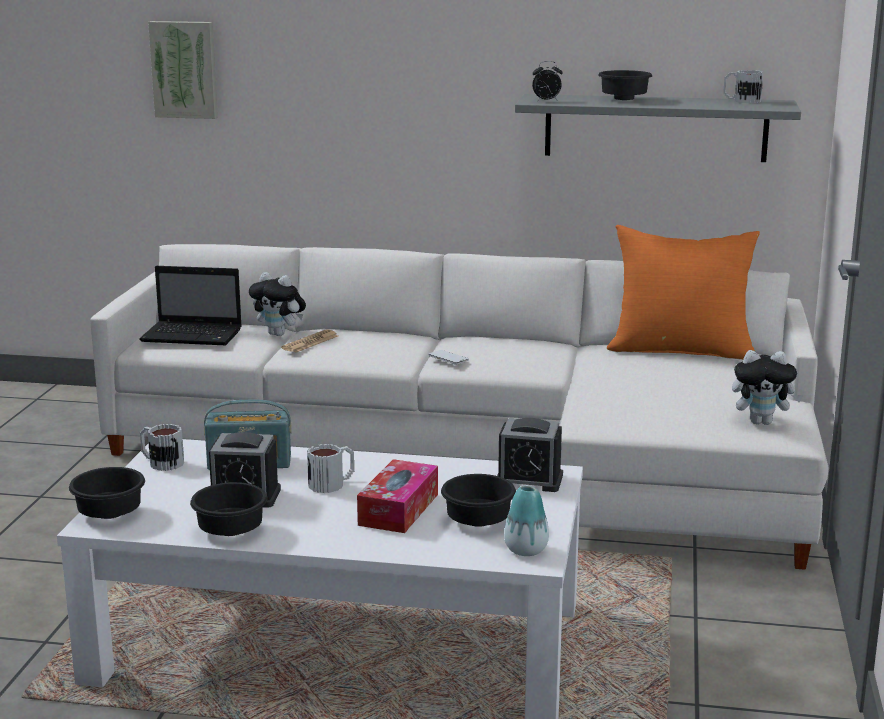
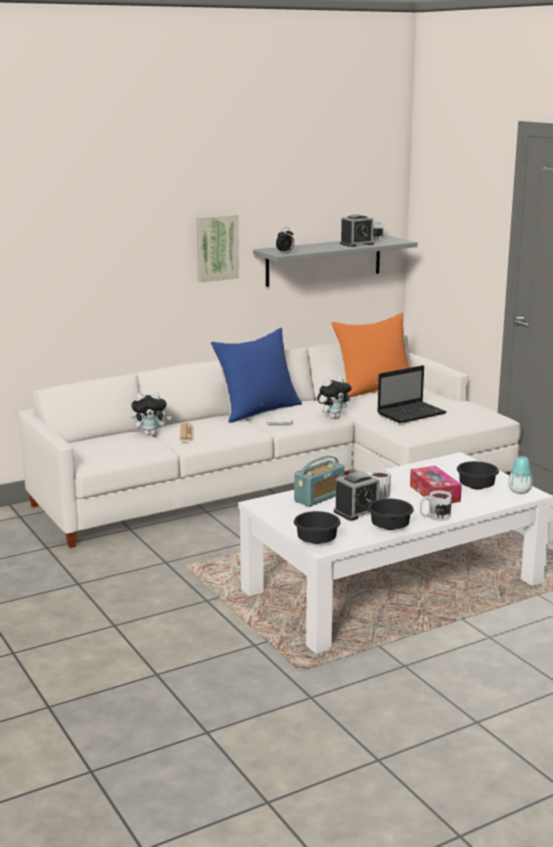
camera: 40 degrees left, 0 degrees up
laptop [139,266,242,345] -> laptop moved to [377,365,447,423]
mug [140,424,184,471] -> mug moved to [420,490,452,521]
picture [148,21,218,119] -> picture moved to [196,214,239,282]
alarm clock [497,418,563,492] -> alarm clock moved to [340,214,374,247]
black bowl [598,70,652,100] -> none
plush toy [732,350,803,425] -> plush toy moved to [317,376,352,419]
none -> blue pillow [211,328,302,422]

